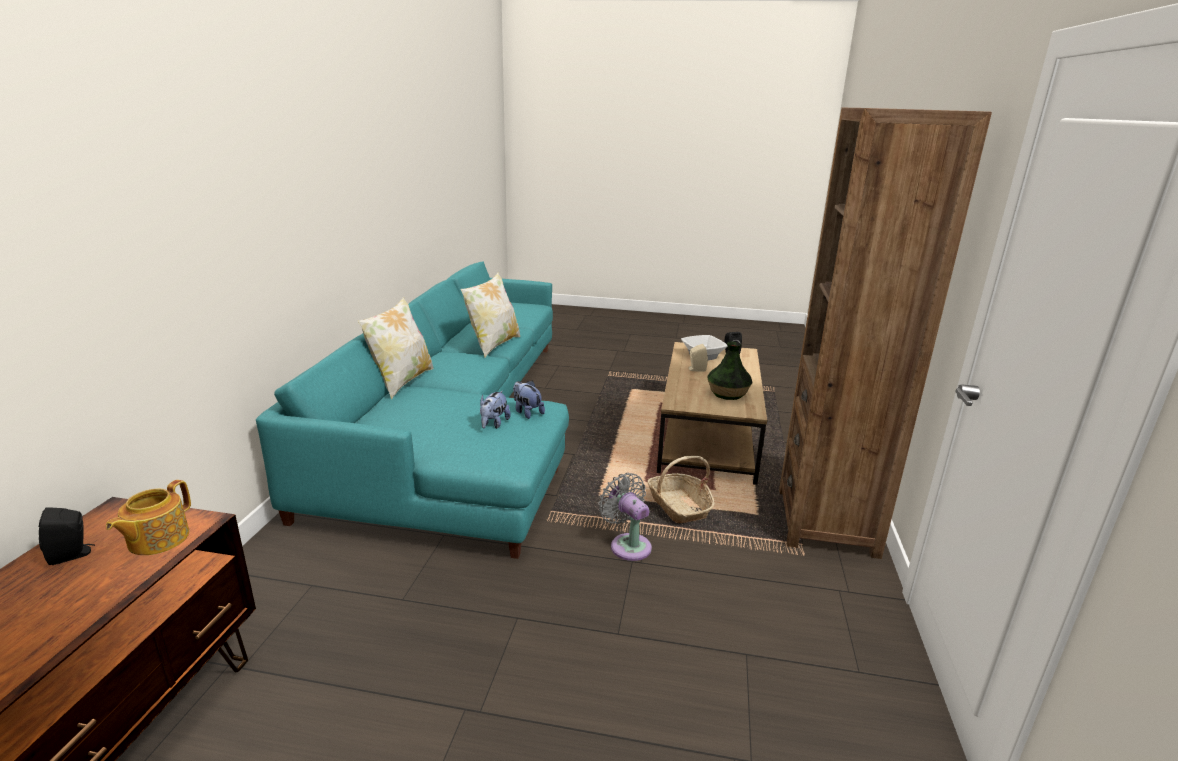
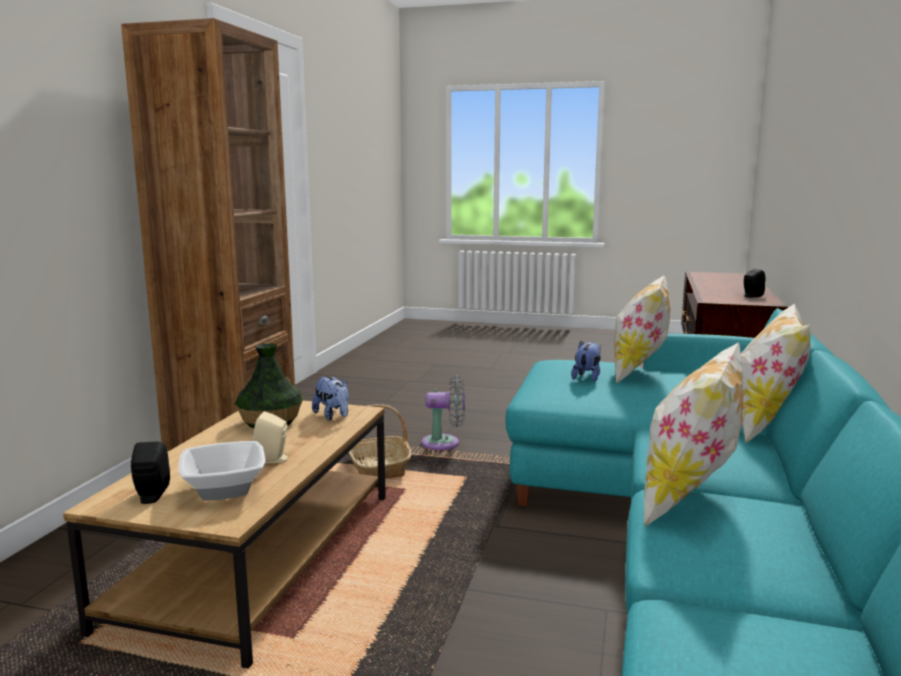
camera: 175 degrees left, 10 degrees down
teapot [106,480,191,555] -> none
plush toy [513,381,545,419] -> plush toy moved to [312,376,349,420]
grey fan [599,473,652,561] -> grey fan turned 60 degrees counterclockwise [421,375,465,451]
none -> pillow [614,275,670,384]

